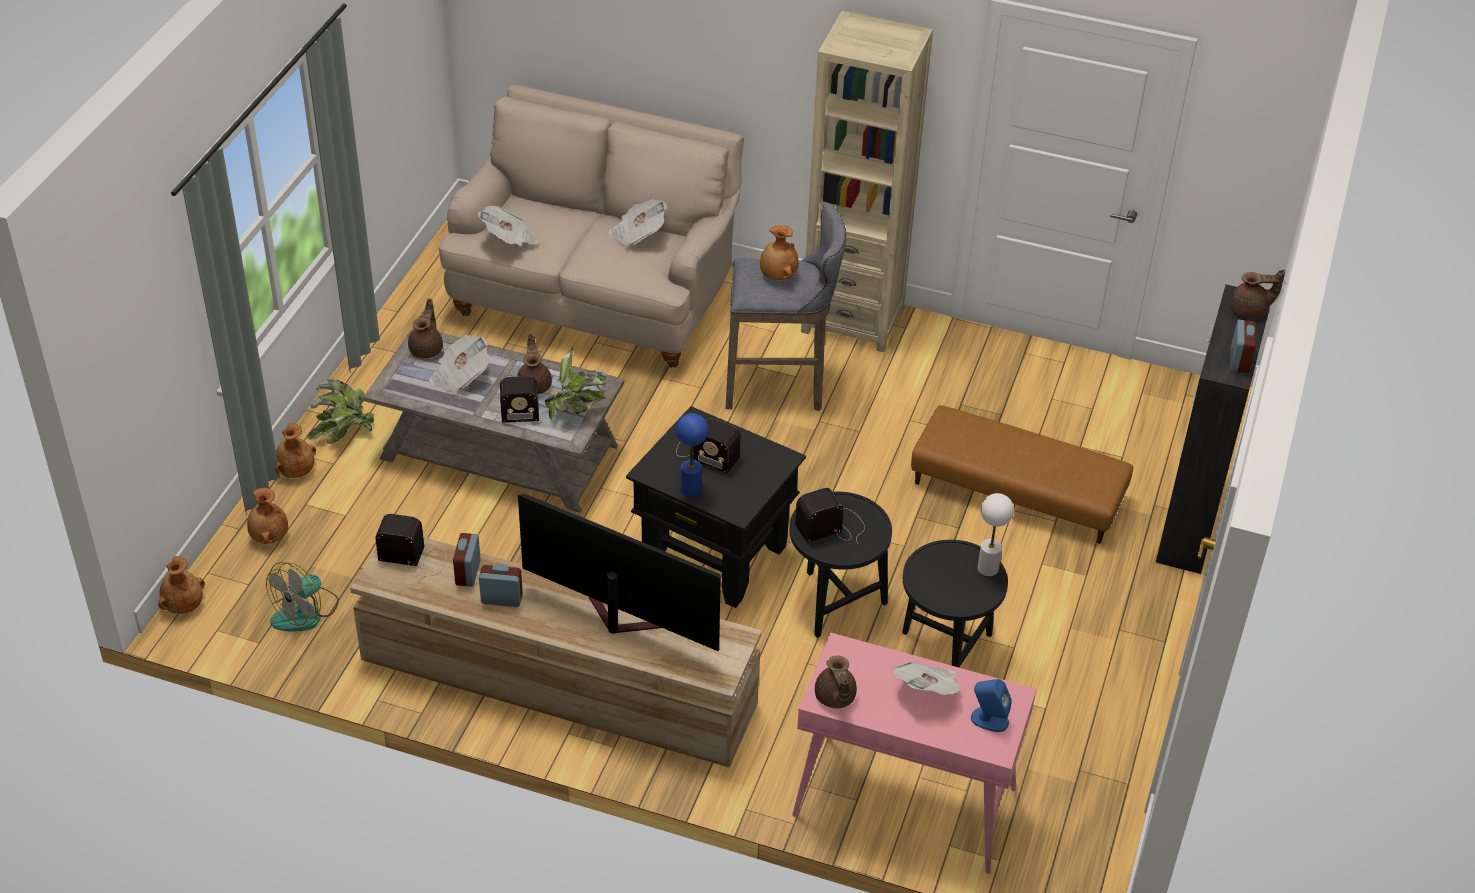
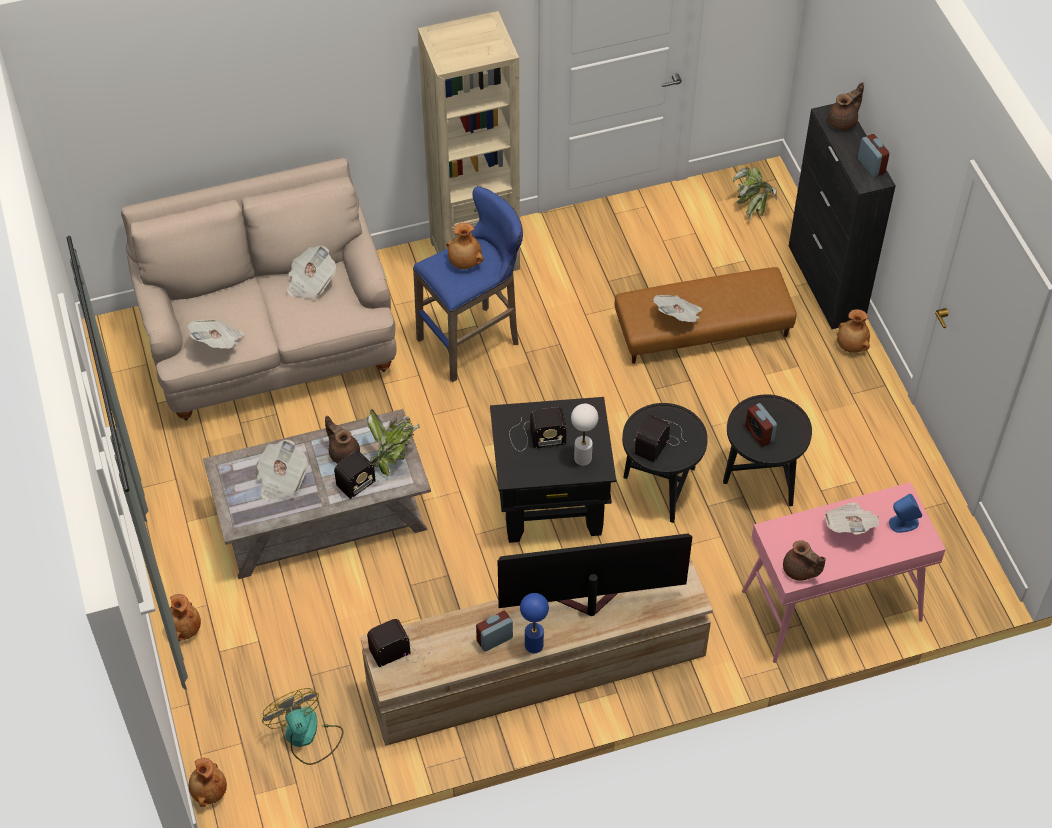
camera: 35 degrees left, 10 degrees up
brown vase [247,488,288,544] -> brown vase moved to [837,309,870,353]
fan [266,562,339,632] -> fan turned 150 degrees clockwise [262,688,343,765]
potted plant [307,379,375,444] -> potted plant moved to [733,167,777,220]
brown teapot [408,298,443,359] -> none
alarm clock [453,533,481,587] -> alarm clock moved to [745,403,777,447]
blue table lamp [676,413,708,497] -> blue table lamp moved to [520,593,549,653]
grey stool [725,203,847,411] -> blue stool [413,186,523,382]
white table lamp [977,493,1014,576] -> white table lamp moved to [571,404,598,466]
none -> newspaper [653,295,702,323]

